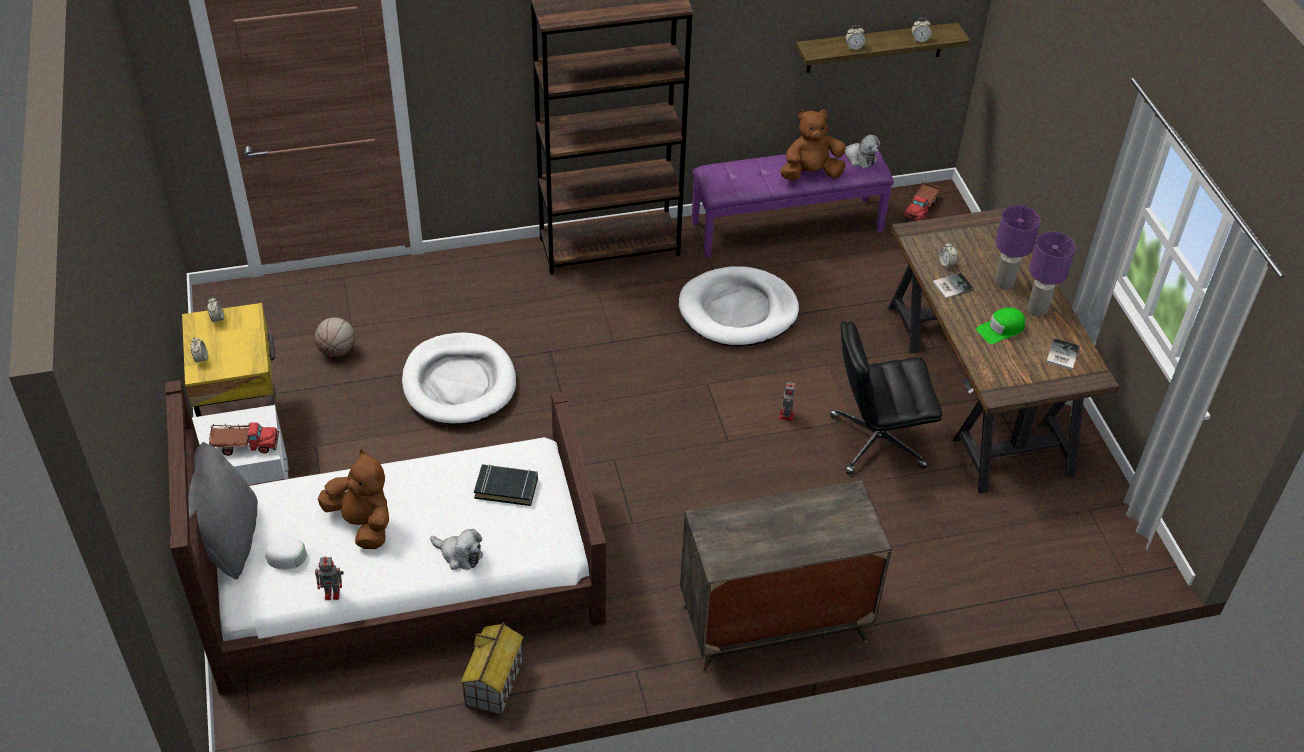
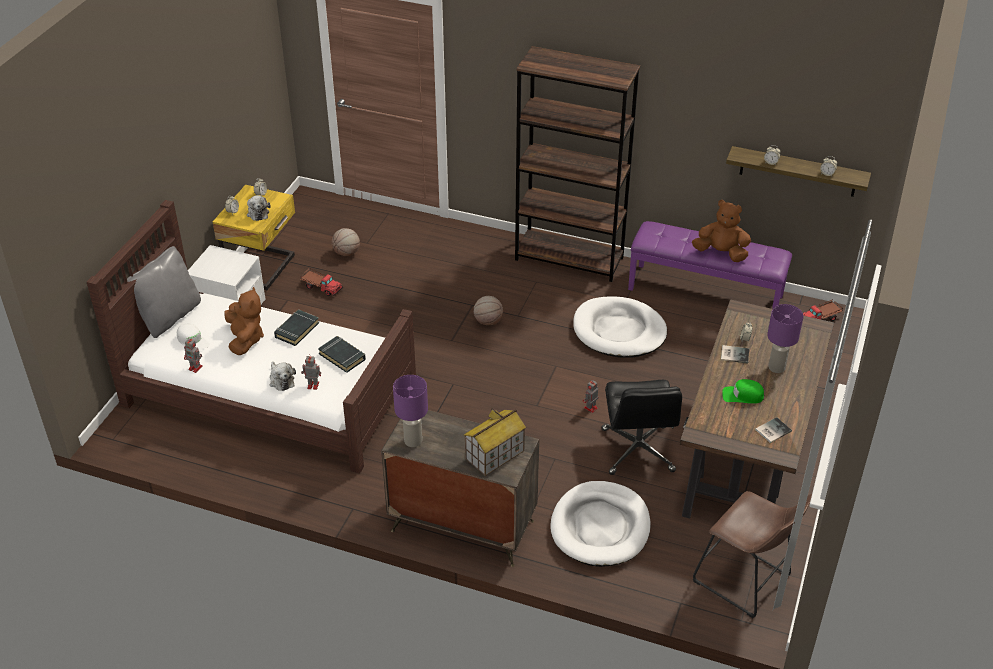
camera: 35 degrees right, 5 degrees down
toy truck [209,423,279,456] -> toy truck moved to [300,268,343,296]
white dog bed [402,333,516,425] -> white dog bed moved to [550,481,650,567]
toy house [460,622,523,715] -> toy house moved to [464,408,526,476]
black office chair [830,321,942,474] -> black office chair turned 120 degrees counterclockwise [602,380,682,475]
plush toy [844,135,880,168] -> plush toy moved to [247,195,271,221]
purple table lamp [1027,232,1076,316] -> purple table lamp moved to [393,375,428,447]
none -> black book [274,309,319,346]
none -> toy robot [301,355,321,390]
none -> basketball [474,296,503,325]
none -> brown stool [693,491,812,618]

